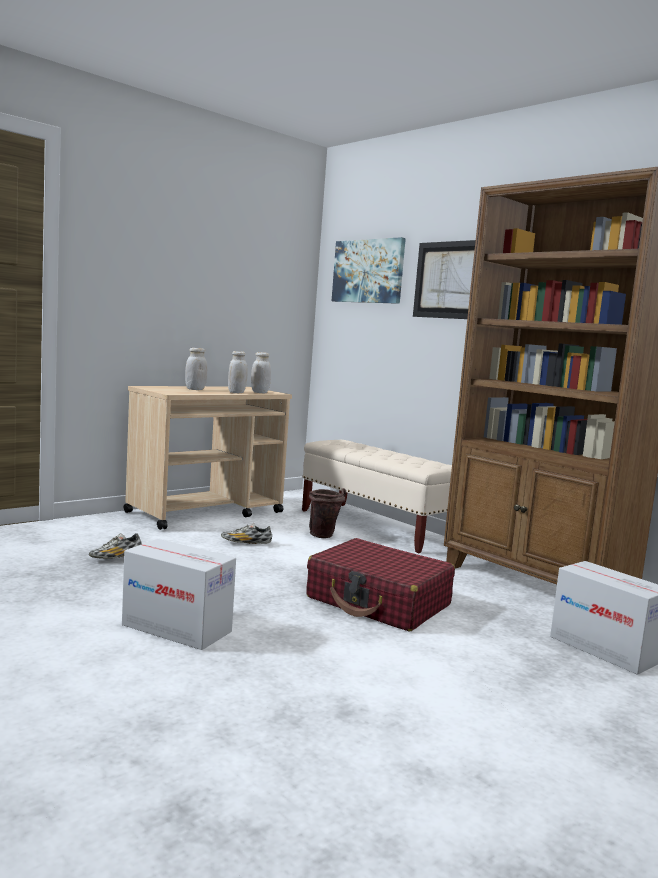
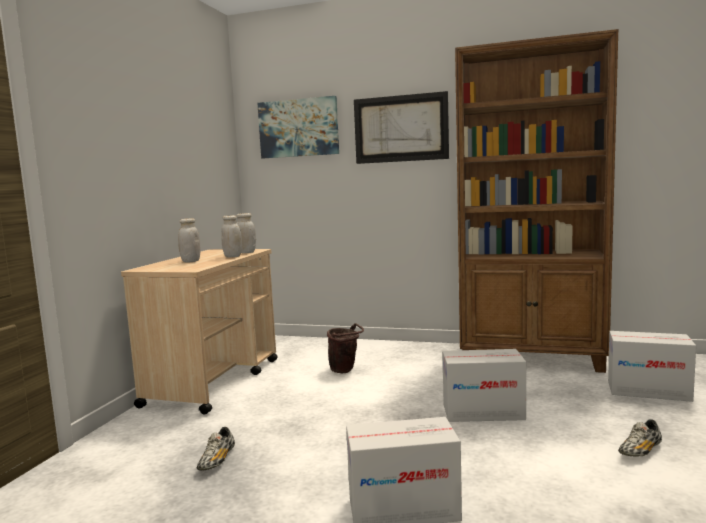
camera: 30 degrees left, 0 degrees up
shoe [221,523,272,544] -> shoe moved to [618,419,662,457]
beige bench [302,440,452,554] -> none
red suitcase [306,538,455,632] -> cardboard box [442,349,526,422]

